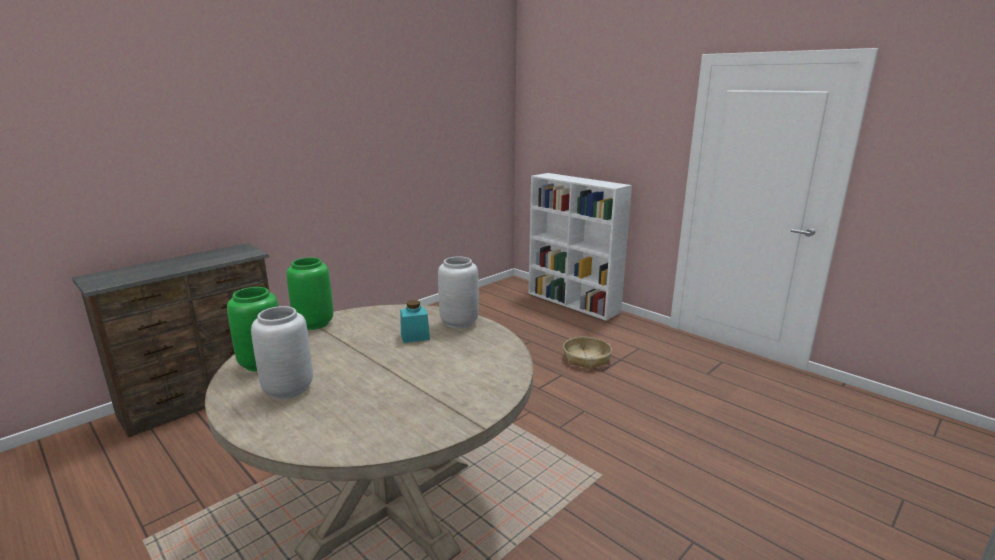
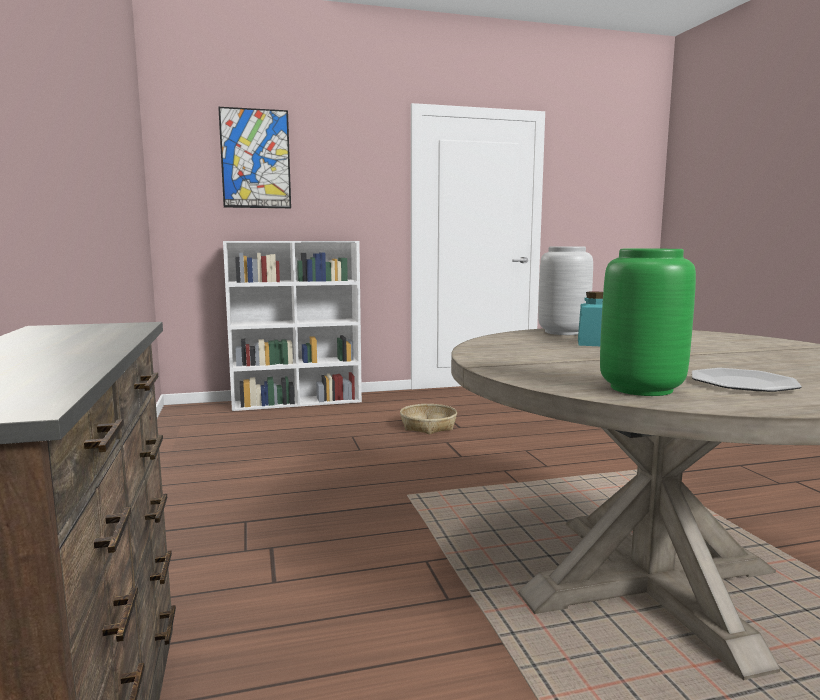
camera: 60 degrees left, 10 degrees down
grey vase [251,306,313,399] -> plate [692,368,802,392]
green vase [286,257,333,330] -> none
none -> picture [218,107,291,208]

